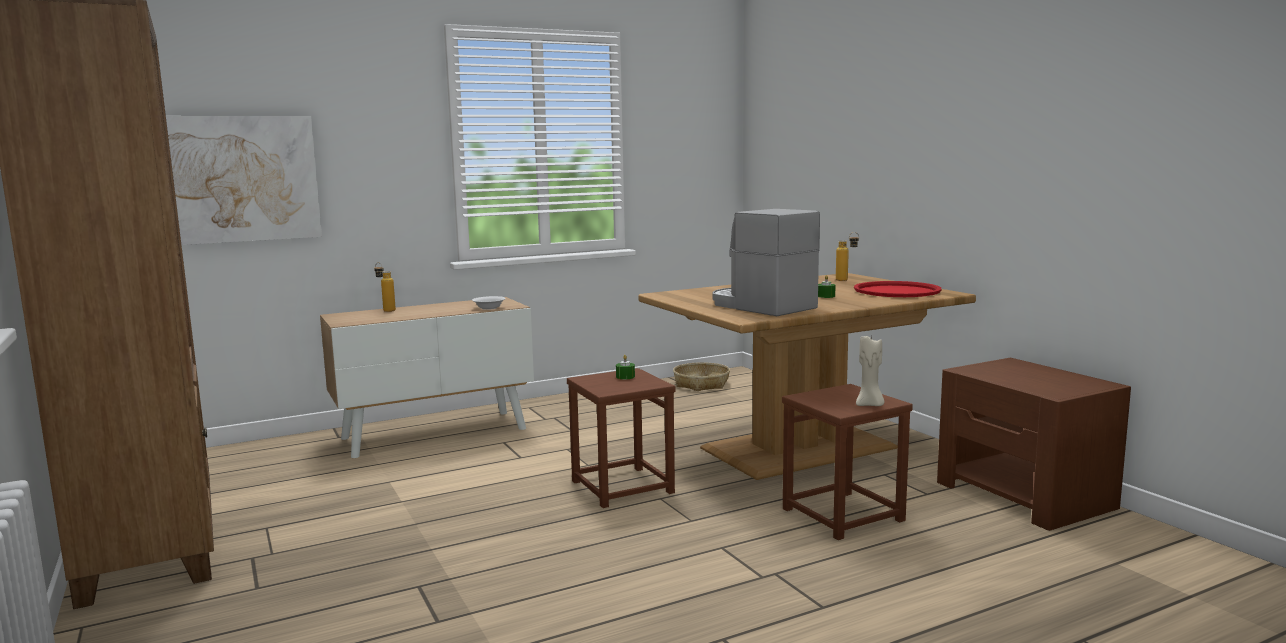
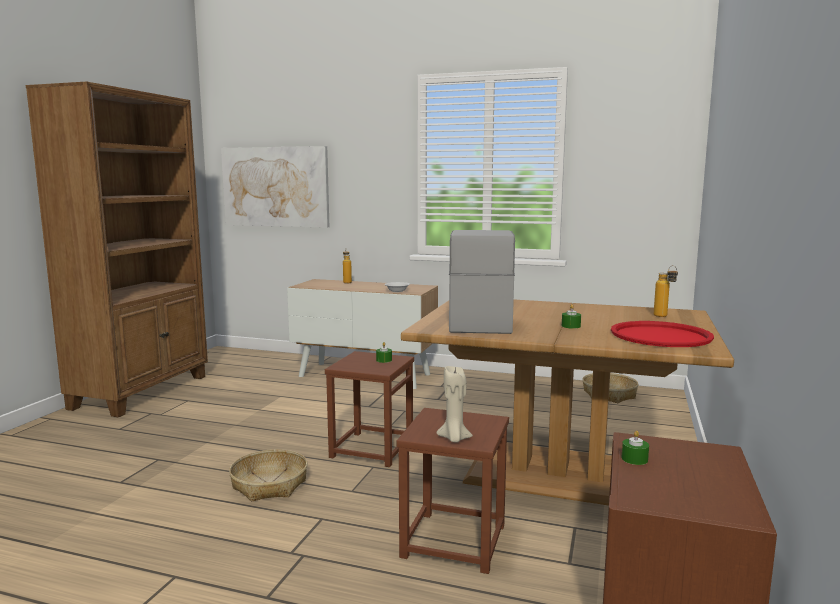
camera: 45 degrees right, 0 degrees up
none -> basket [229,449,308,502]
none -> green candle [621,431,649,465]

